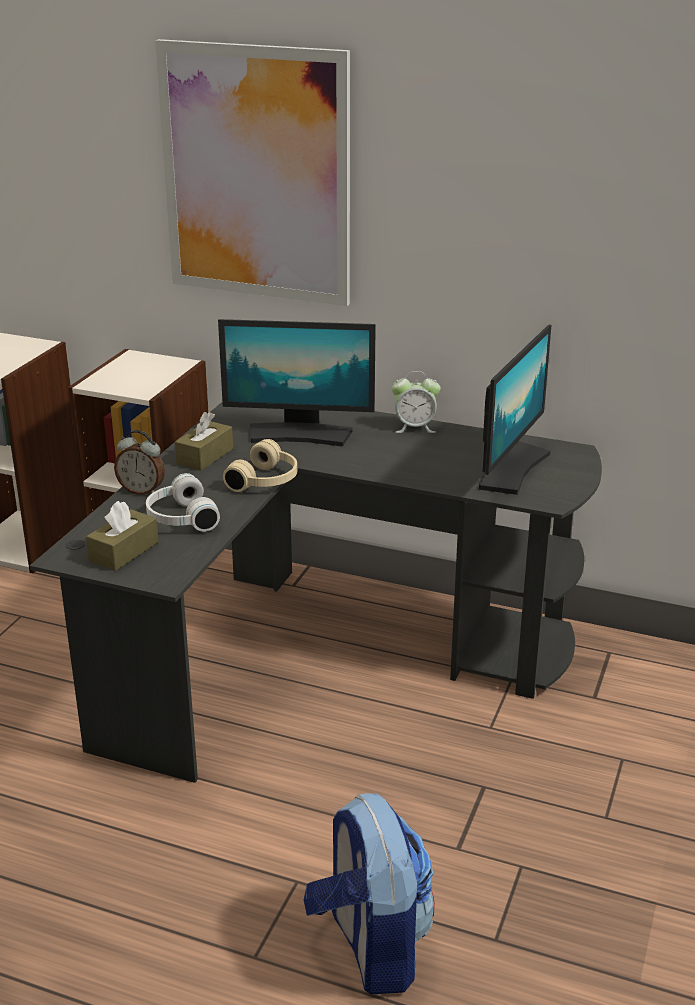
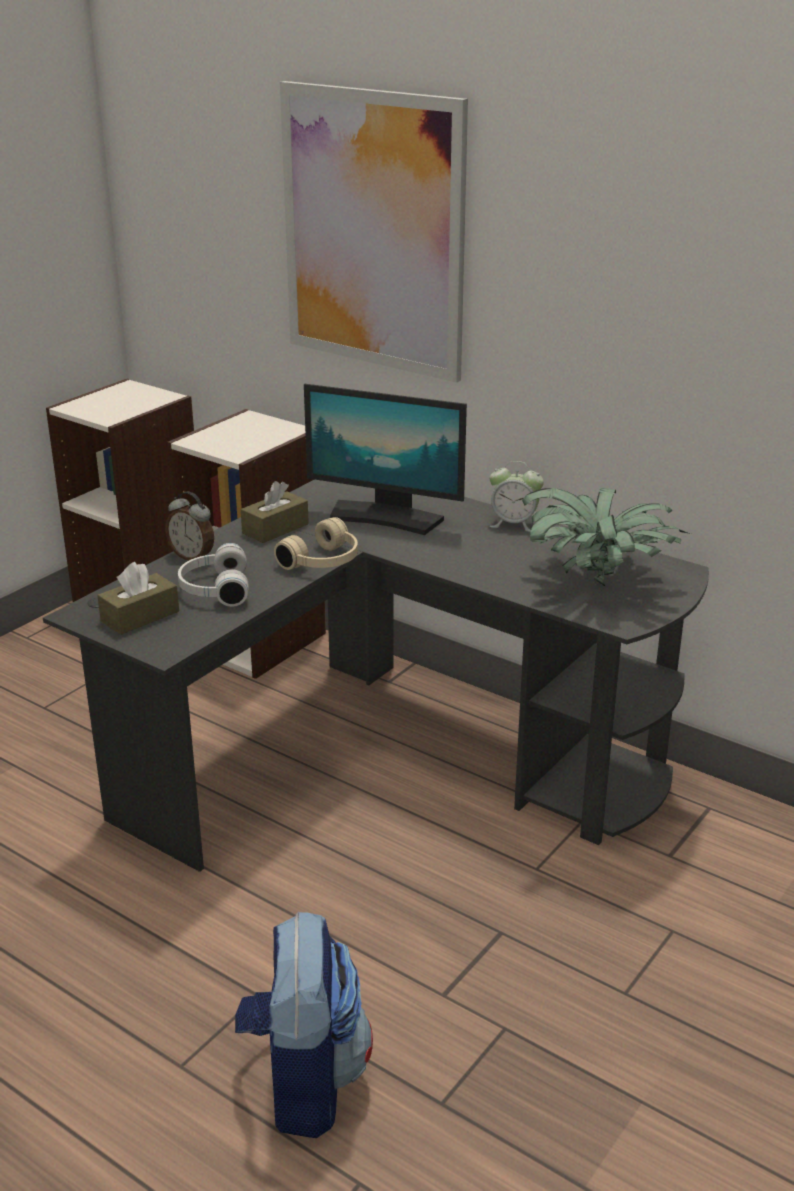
camera: 15 degrees right, 0 degrees up
monitor [479,325,551,495] -> potted plant [522,487,691,586]

